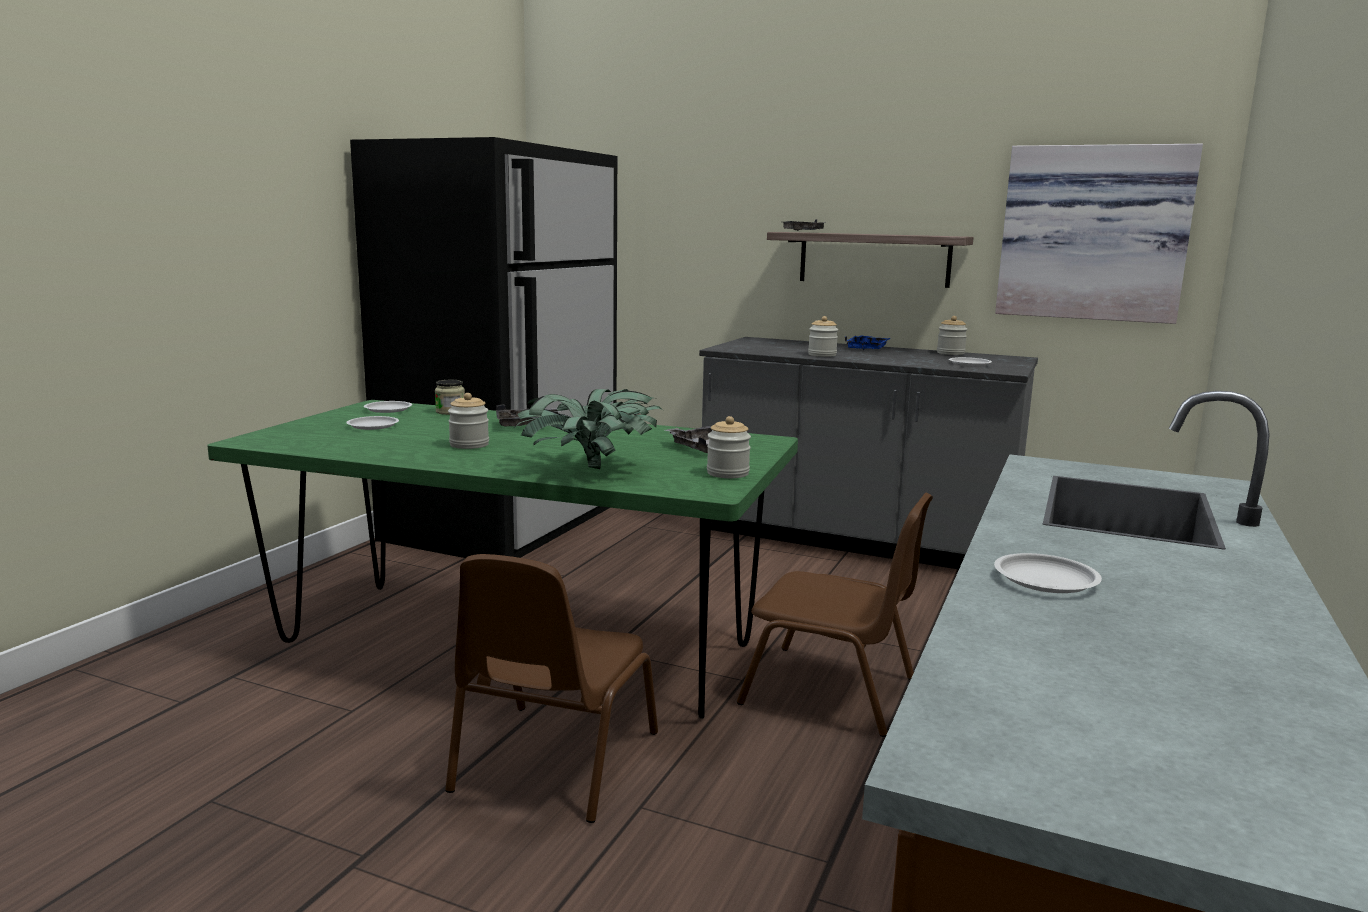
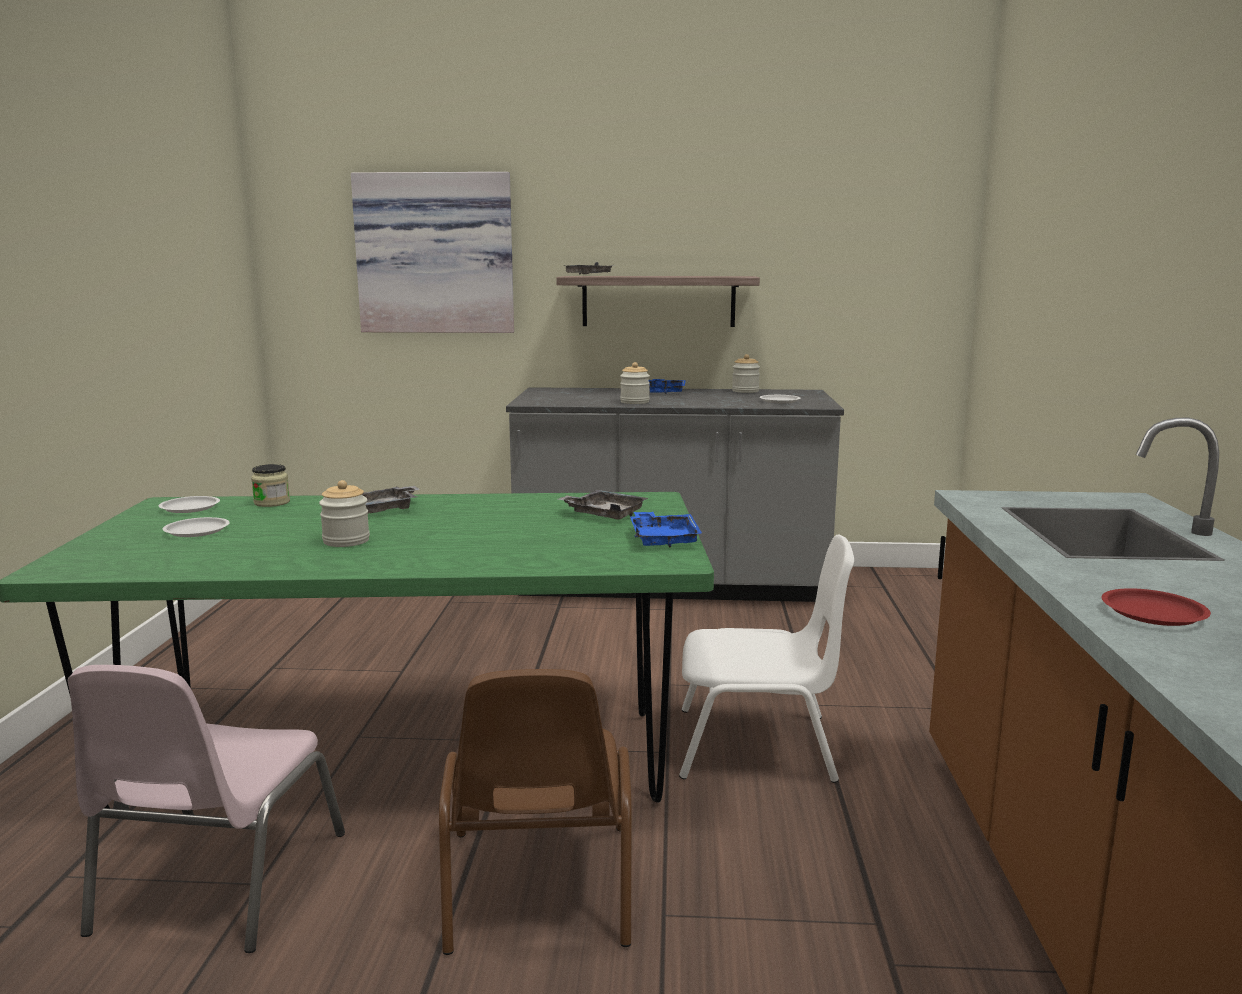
camera: 20 degrees left, 0 degrees up
black fridge [350,137,617,558] -> none
potted plant [514,389,663,469] -> none
jar [707,416,751,478] -> blue tray [630,512,702,547]
brown chair [737,493,933,737] -> white chair [679,535,854,783]
white plate [994,553,1102,593] -> red plate [1101,588,1211,626]
picture [995,144,1203,324] -> picture moved to [351,172,514,333]
none -> pink chair [68,665,345,953]

